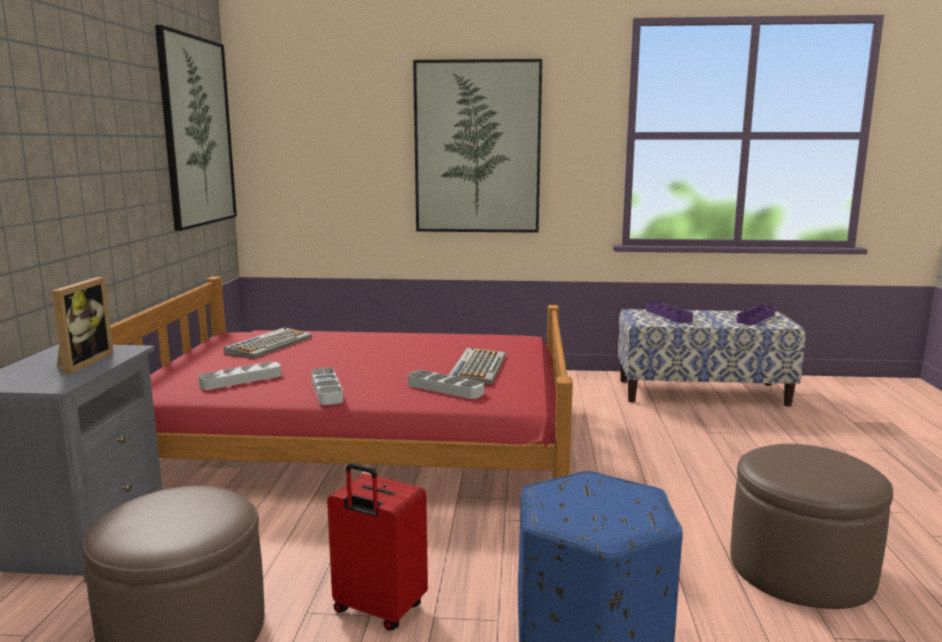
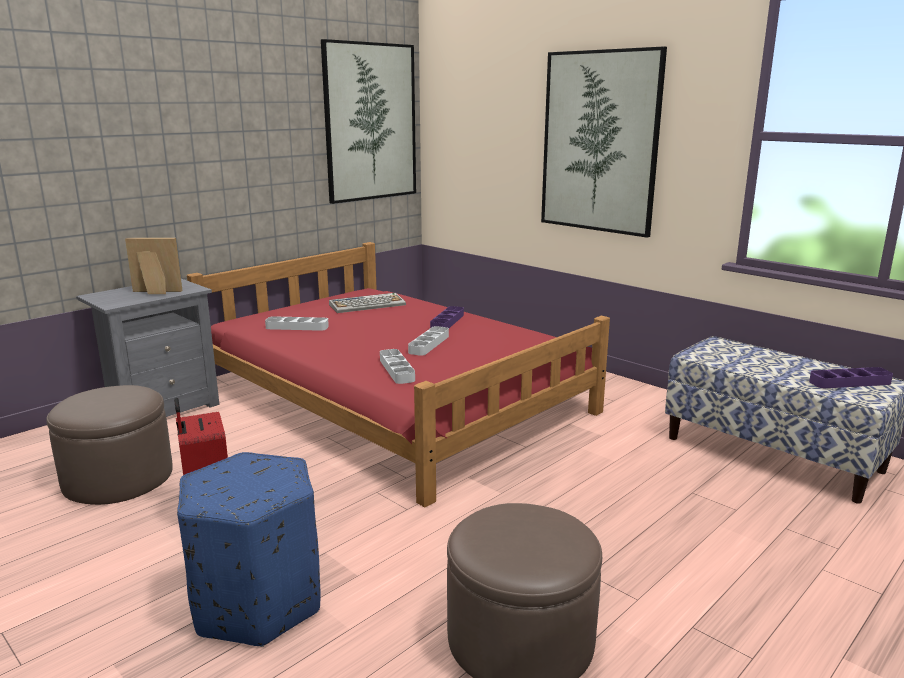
camera: 40 degrees right, 5 degrees up
picture frame [52,277,113,374] -> picture frame turned 135 degrees counterclockwise [125,238,182,294]
grey tray [311,368,343,405] -> grey tray moved to [408,326,449,356]
keyboard [448,348,506,385] -> none
purple tray [646,302,693,323] -> purple tray moved to [430,306,464,328]

